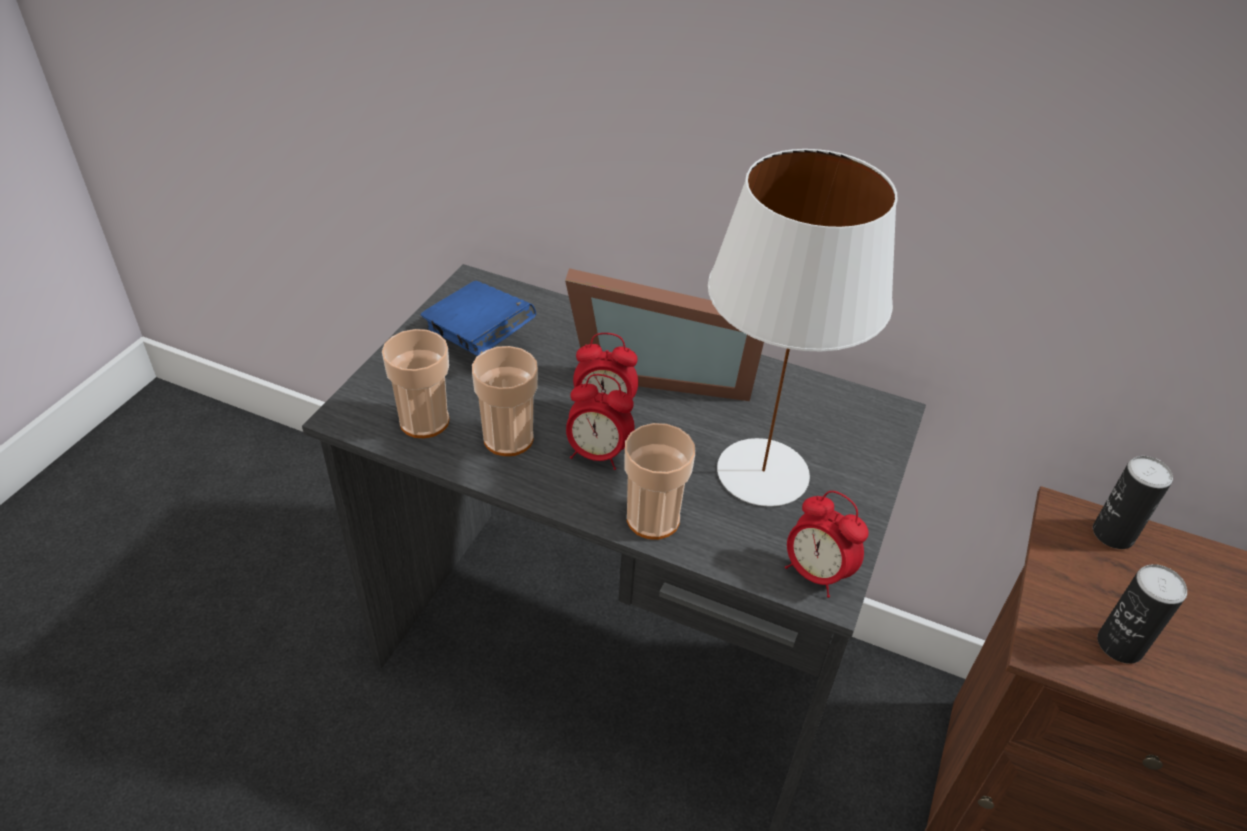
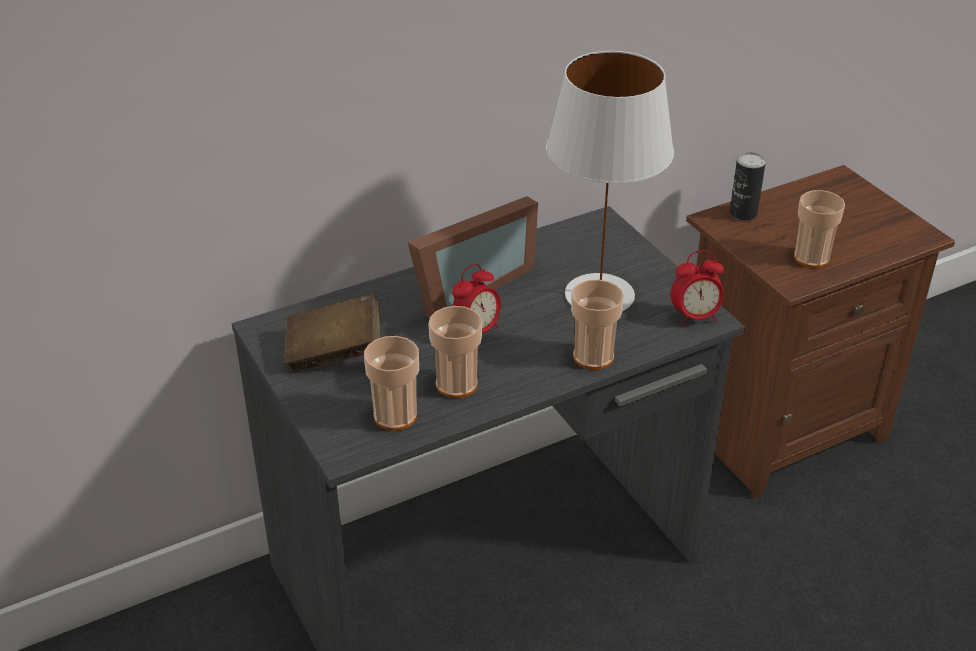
camera: 50 degrees left, 5 degrees down
blue book [421,281,536,356] -> brown book [285,294,380,372]
alarm clock [566,374,635,470] -> none
can [1097,564,1187,664] -> cup [794,190,845,268]

